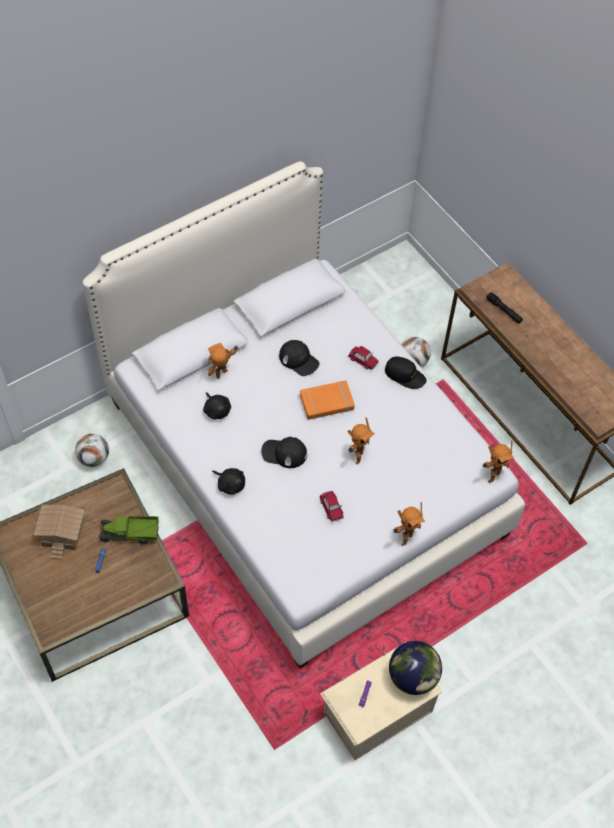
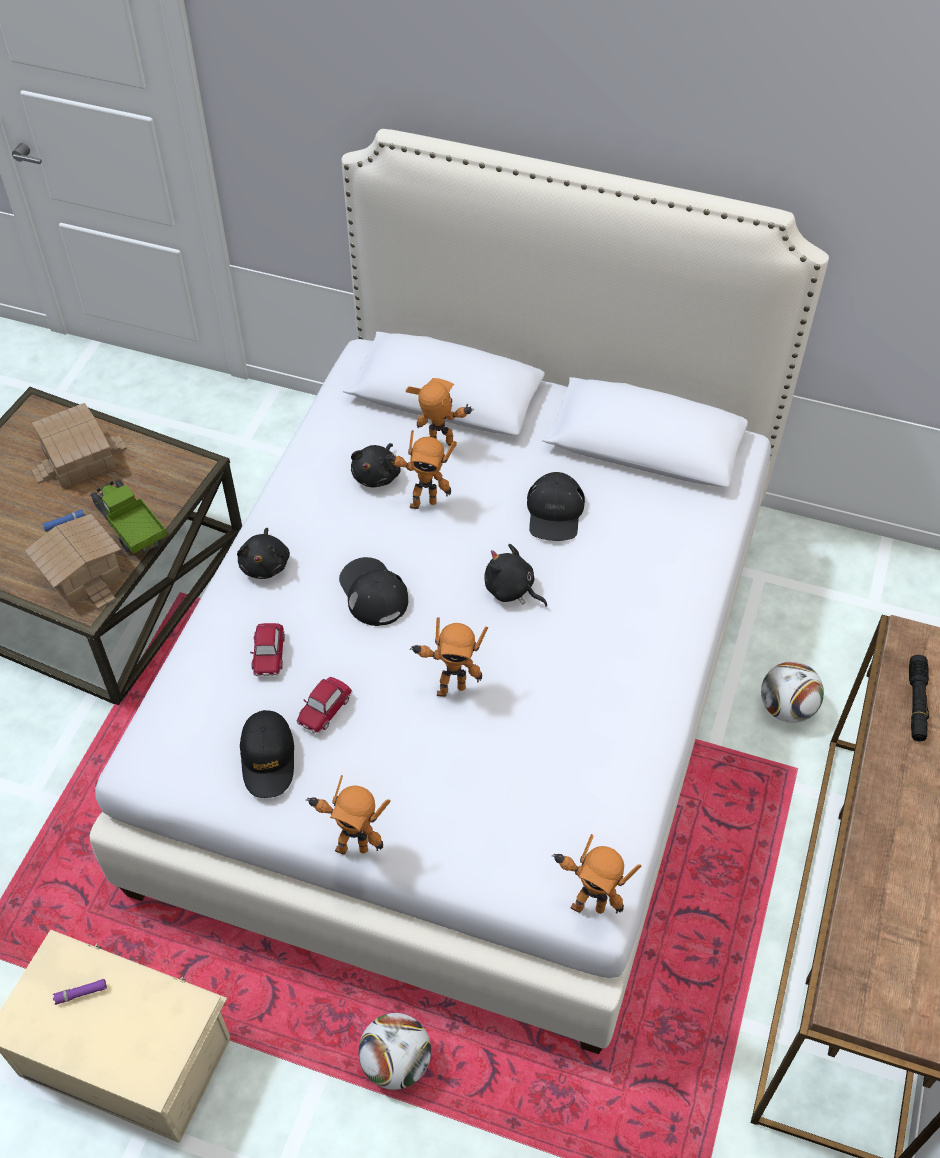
camera: 55 degrees right, 5 degrees down
football [75,434,109,467] -> football moved to [358,1013,431,1090]
orange book [300,380,355,420] -> black plush toy [484,544,547,606]
toy car [348,346,379,370] -> toy car moved to [250,623,285,676]
black cap [385,356,426,389] -> black cap moved to [240,710,294,798]
globe [389,641,442,695] -> none
none -> toy house [25,514,122,610]
none -> toy robot [385,430,457,509]

